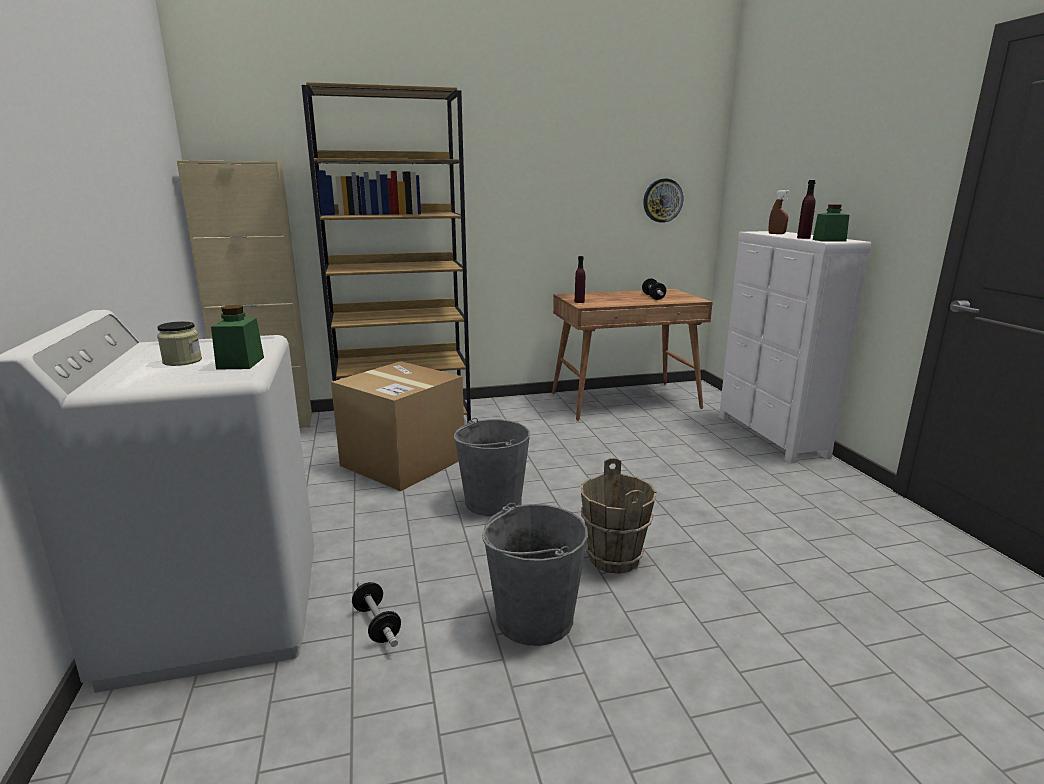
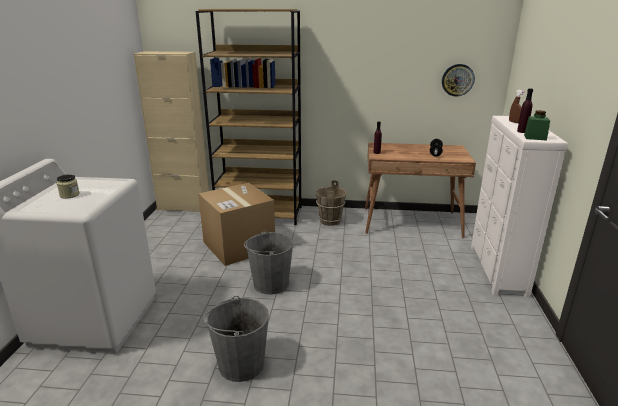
camera: 20 degrees right, 5 degrees up
green jar [211,305,264,370] -> none
dumbbell [352,581,401,647] -> none
brown bucket [581,458,657,574] -> brown bucket moved to [316,180,346,226]

